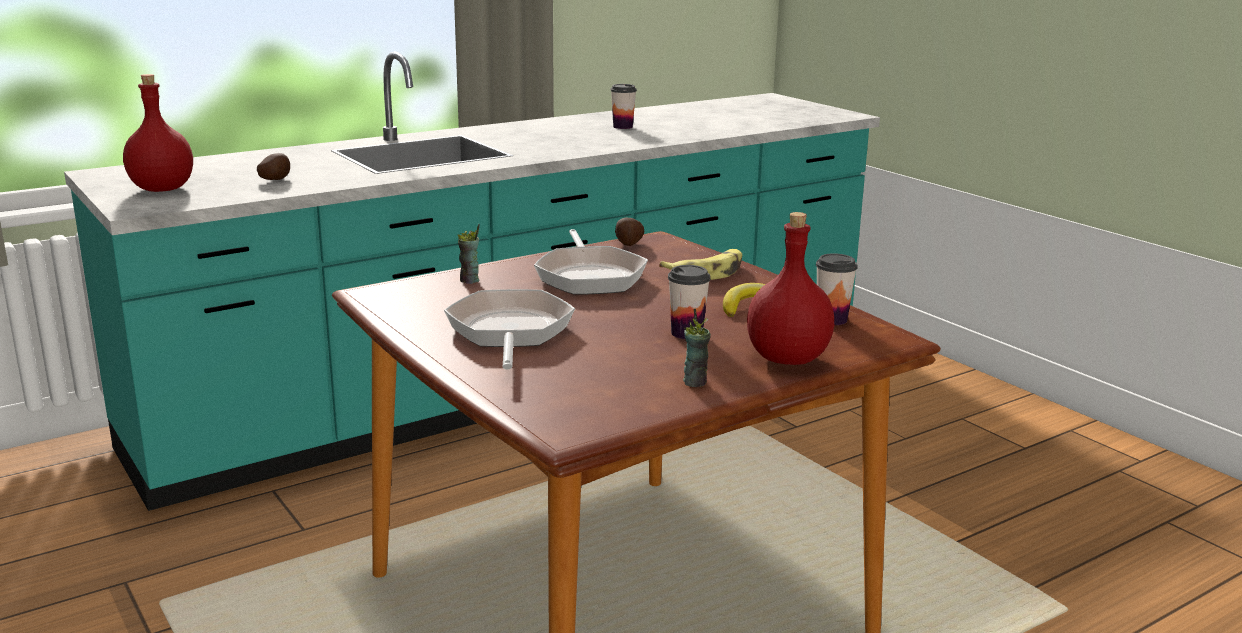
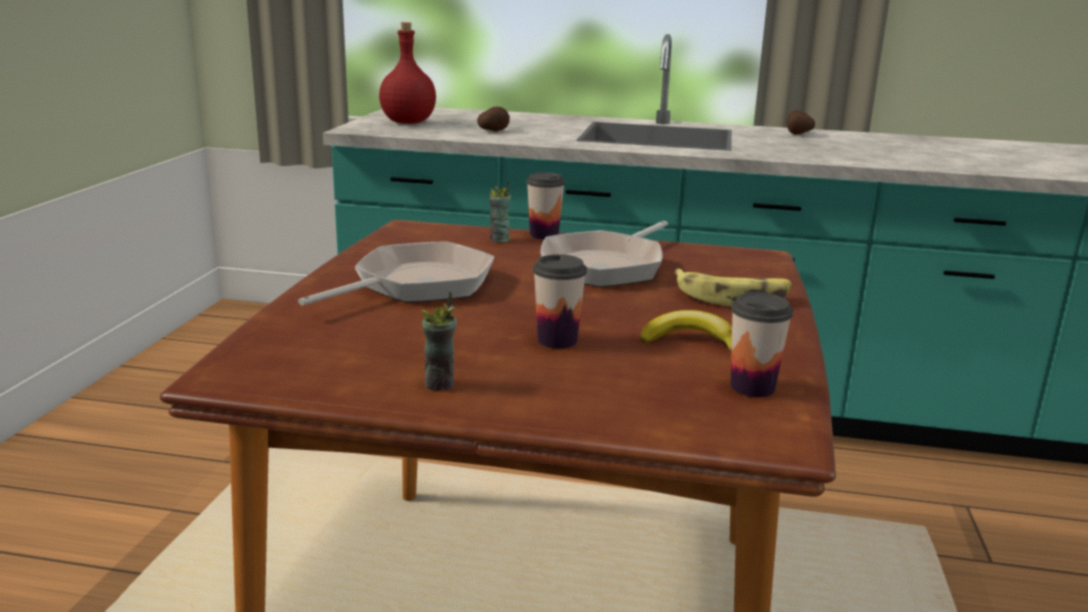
camera: 45 degrees right, 0 degrees up
cup [610,84,637,129] -> cup moved to [526,172,565,239]
potato [615,218,644,246] -> potato moved to [787,110,815,135]
red bottle [747,212,834,365] -> none

